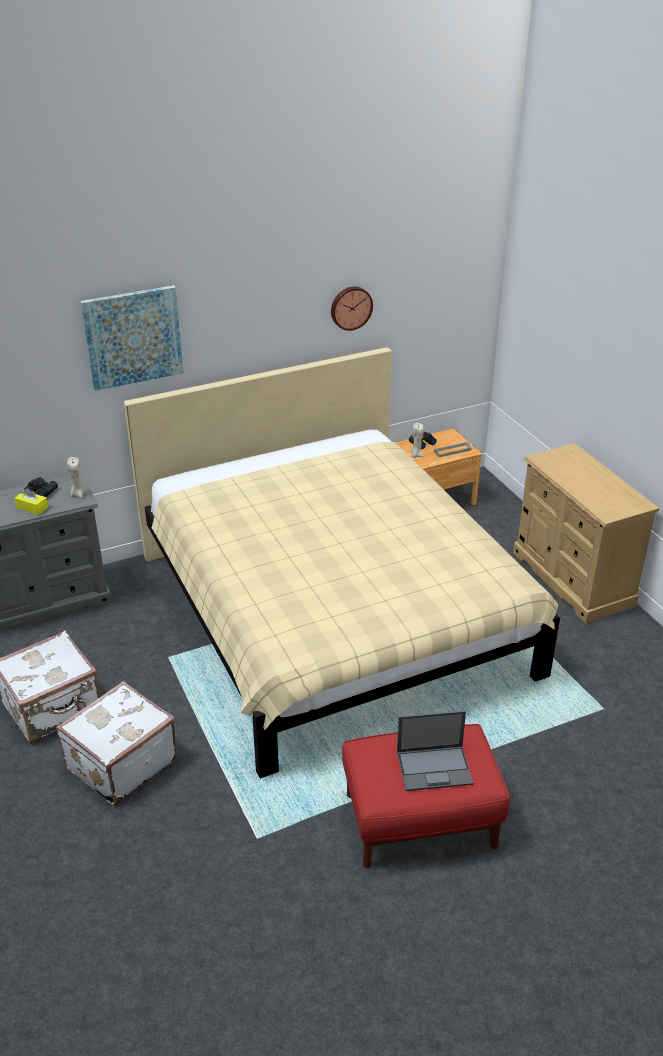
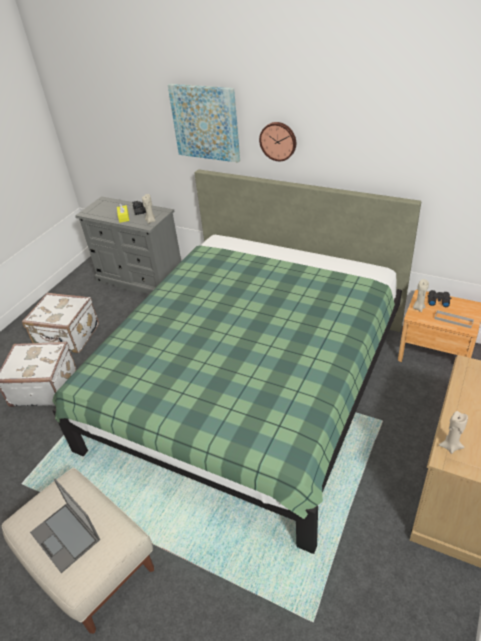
camera: 55 degrees right, 5 degrees up
beige bed [124,347,560,778] -> green bed [52,169,421,554]
wall clock [331,286,373,331] -> wall clock moved to [259,122,296,161]
red ottoman [342,724,510,868] -> beige ottoman [2,468,154,634]
none -> beige candle [439,411,468,454]

